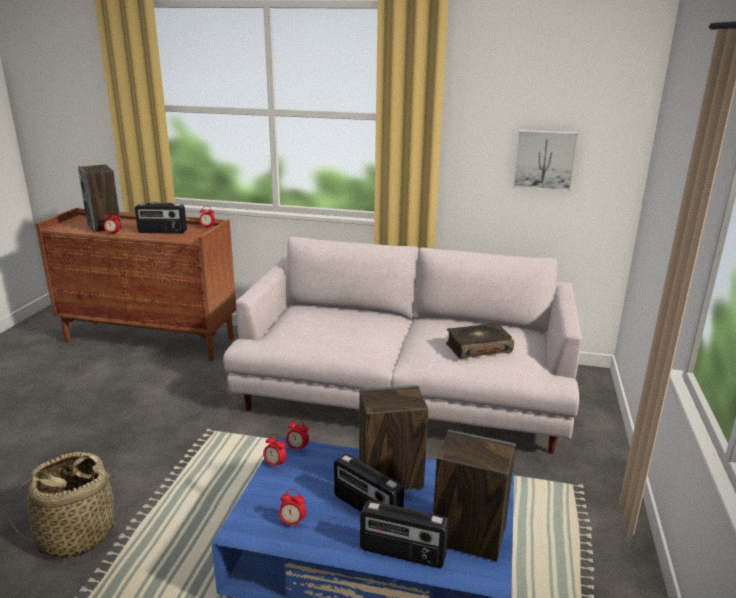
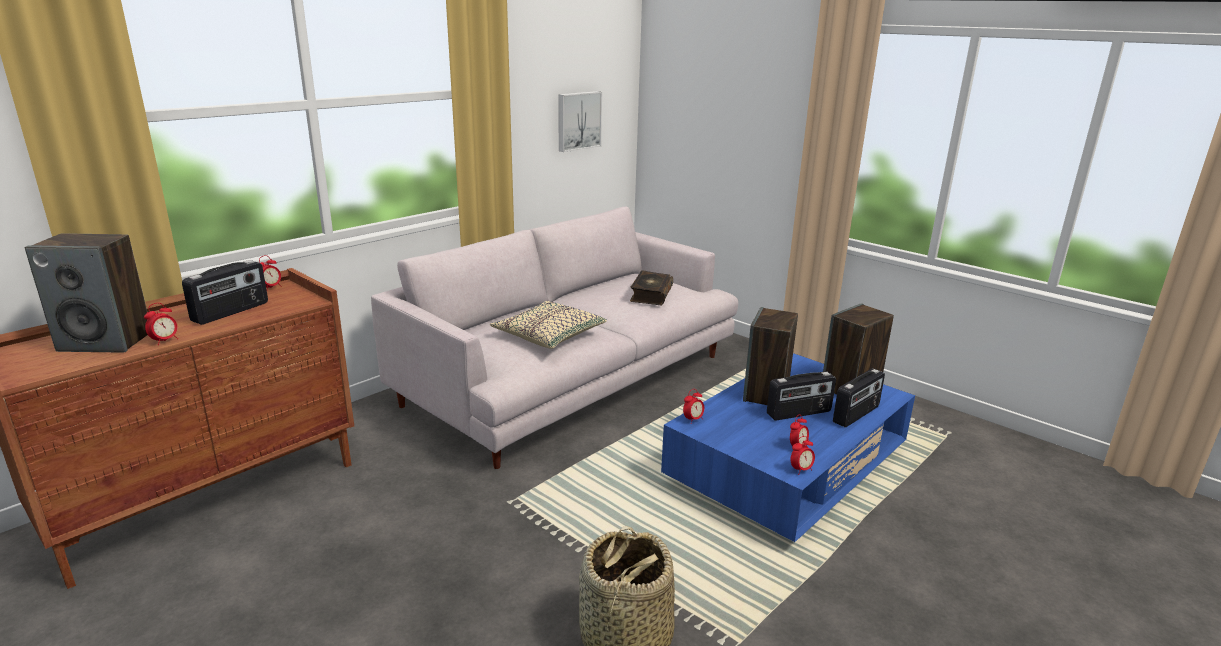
camera: 60 degrees left, 0 degrees up
alarm clock [263,434,286,470] -> alarm clock moved to [791,436,815,475]
none -> beige pillow [490,301,607,349]

